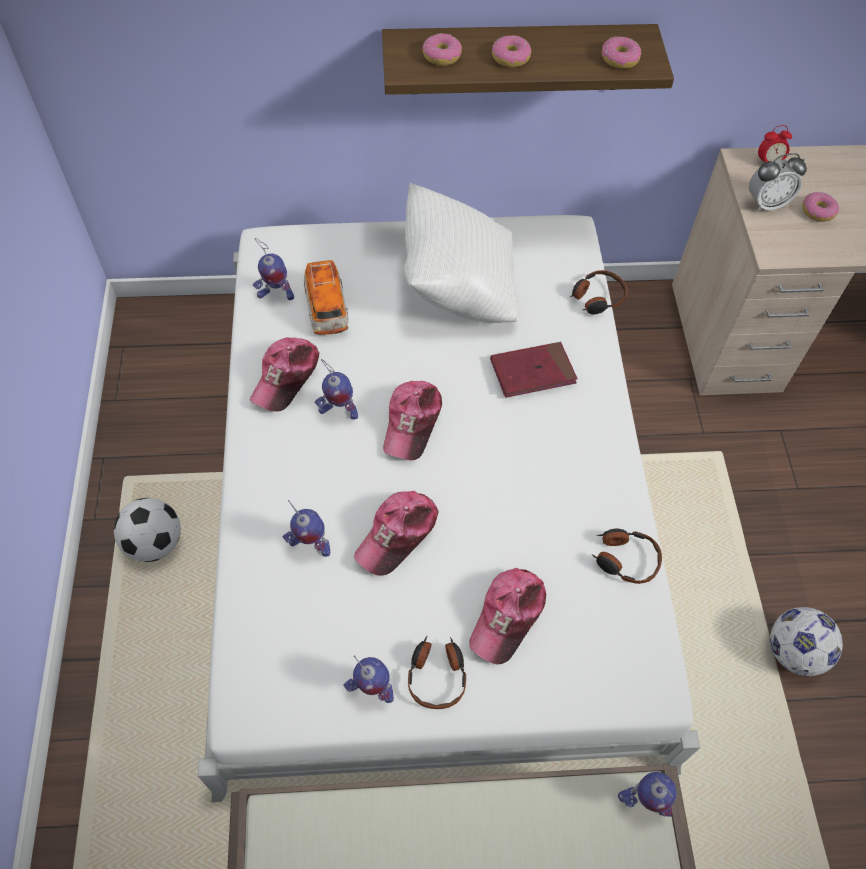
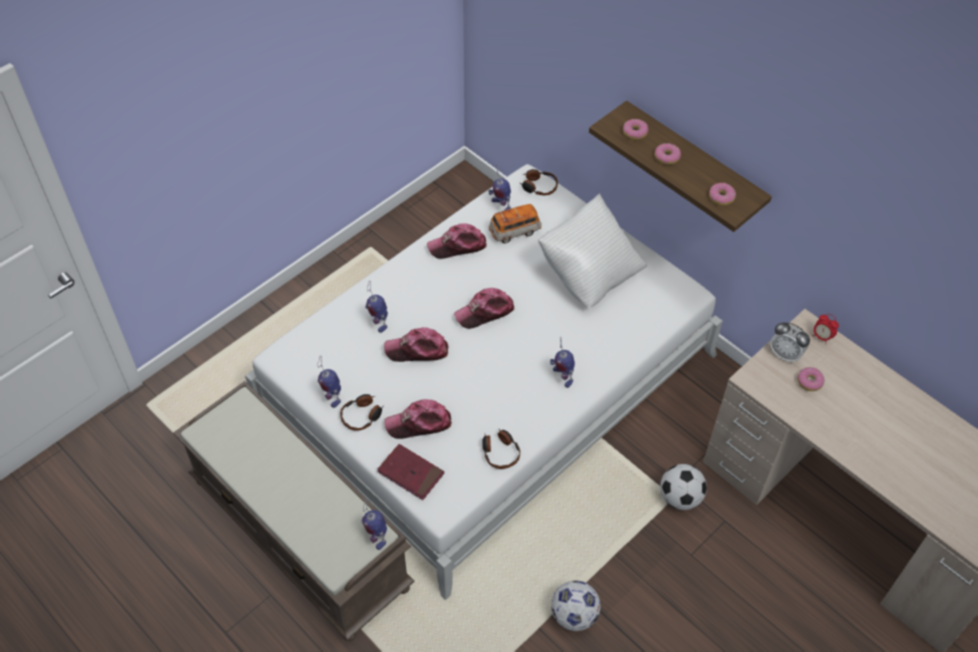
camera: 50 degrees right, 5 degrees down
football [114,498,181,562] -> football moved to [660,464,707,510]
toy car [304,260,348,335] -> toy car turned 150 degrees counterclockwise [489,204,542,244]
toy robot [315,359,358,420] -> toy robot moved to [550,337,575,388]
red book [490,342,578,398] -> red book moved to [377,444,444,500]
headphones [570,270,628,315] -> headphones moved to [520,169,558,196]

